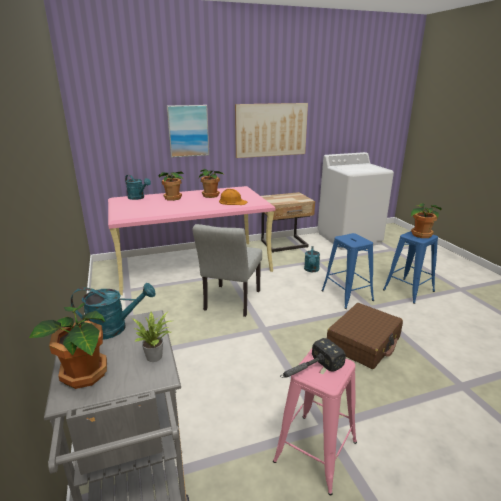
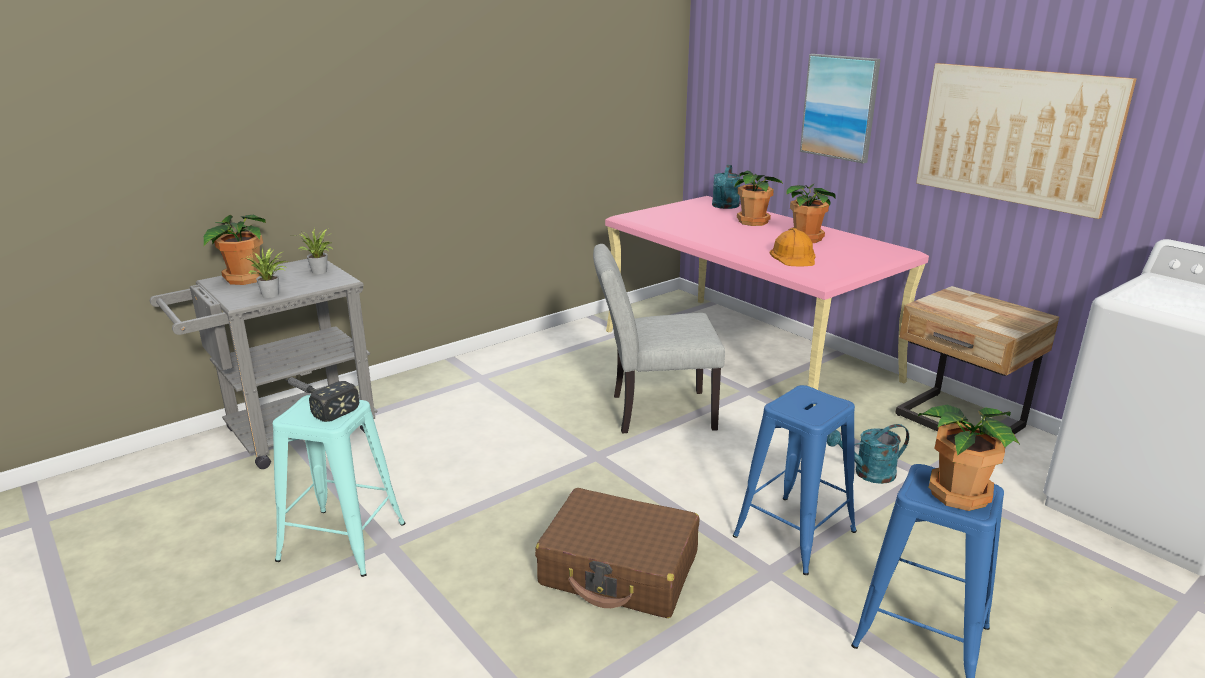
camera: 70 degrees right, 0 degrees up
turquoise watering can [71,283,156,339] -> potted plant [295,228,333,274]
pink stool [273,349,357,495] -> turquoise stool [273,394,405,577]

